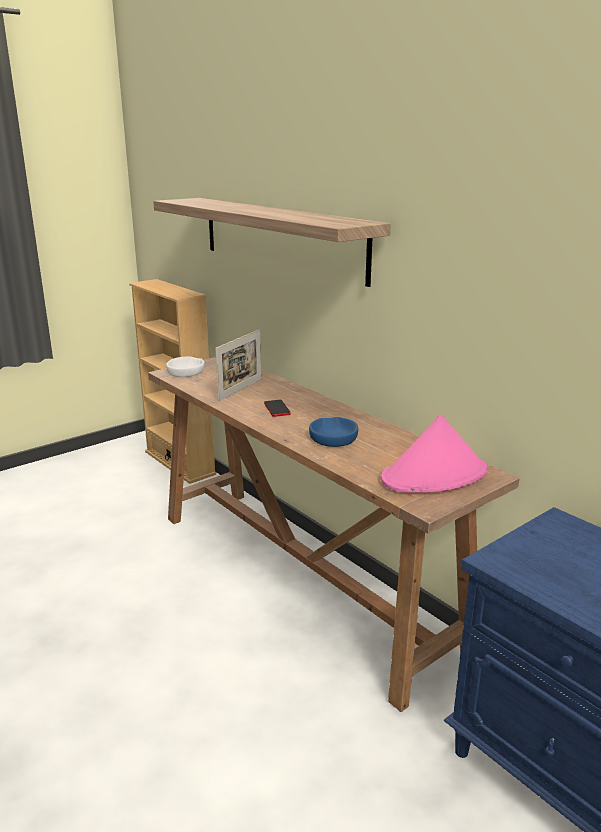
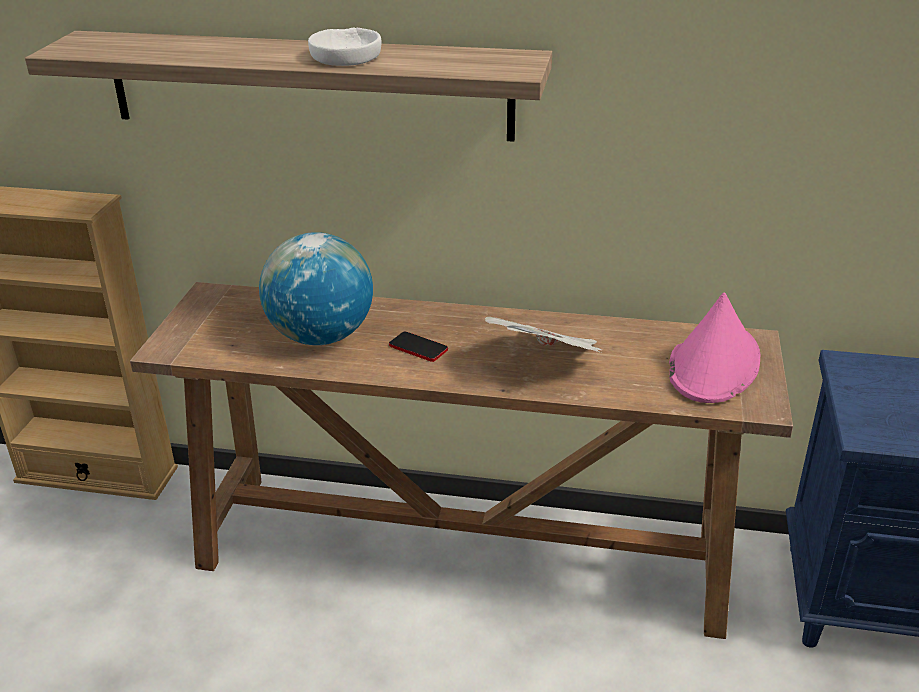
camera: 40 degrees left, 10 degrees up
white bowl [166,357,205,377] -> white bowl moved to [308,28,381,66]
picture frame [215,329,261,402] -> globe [259,232,373,345]
blue bowl [309,417,358,447] -> newspaper [485,317,602,353]

